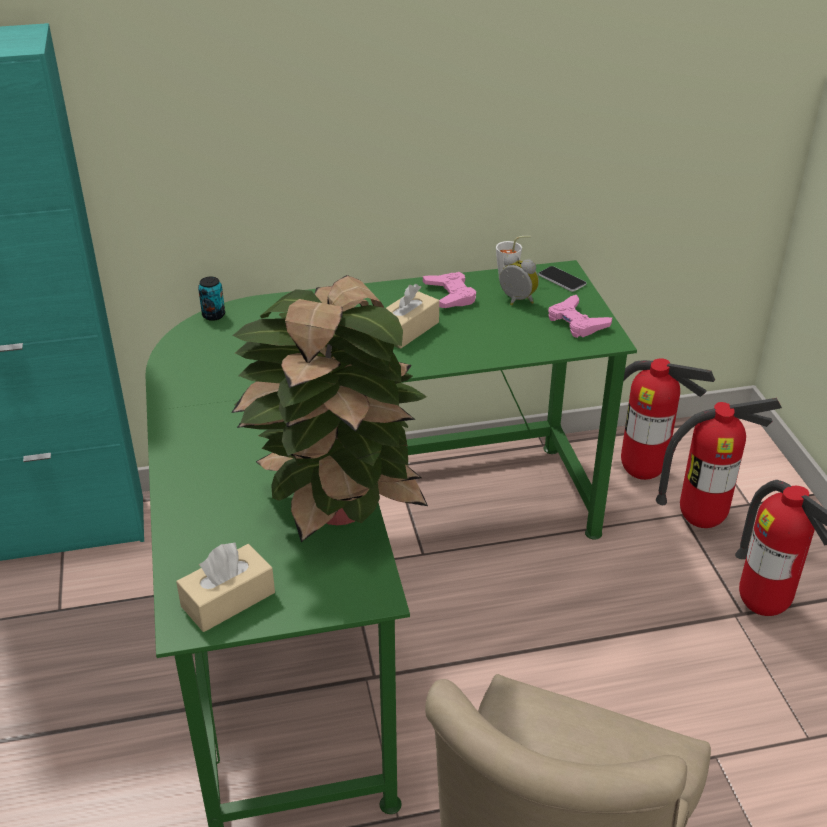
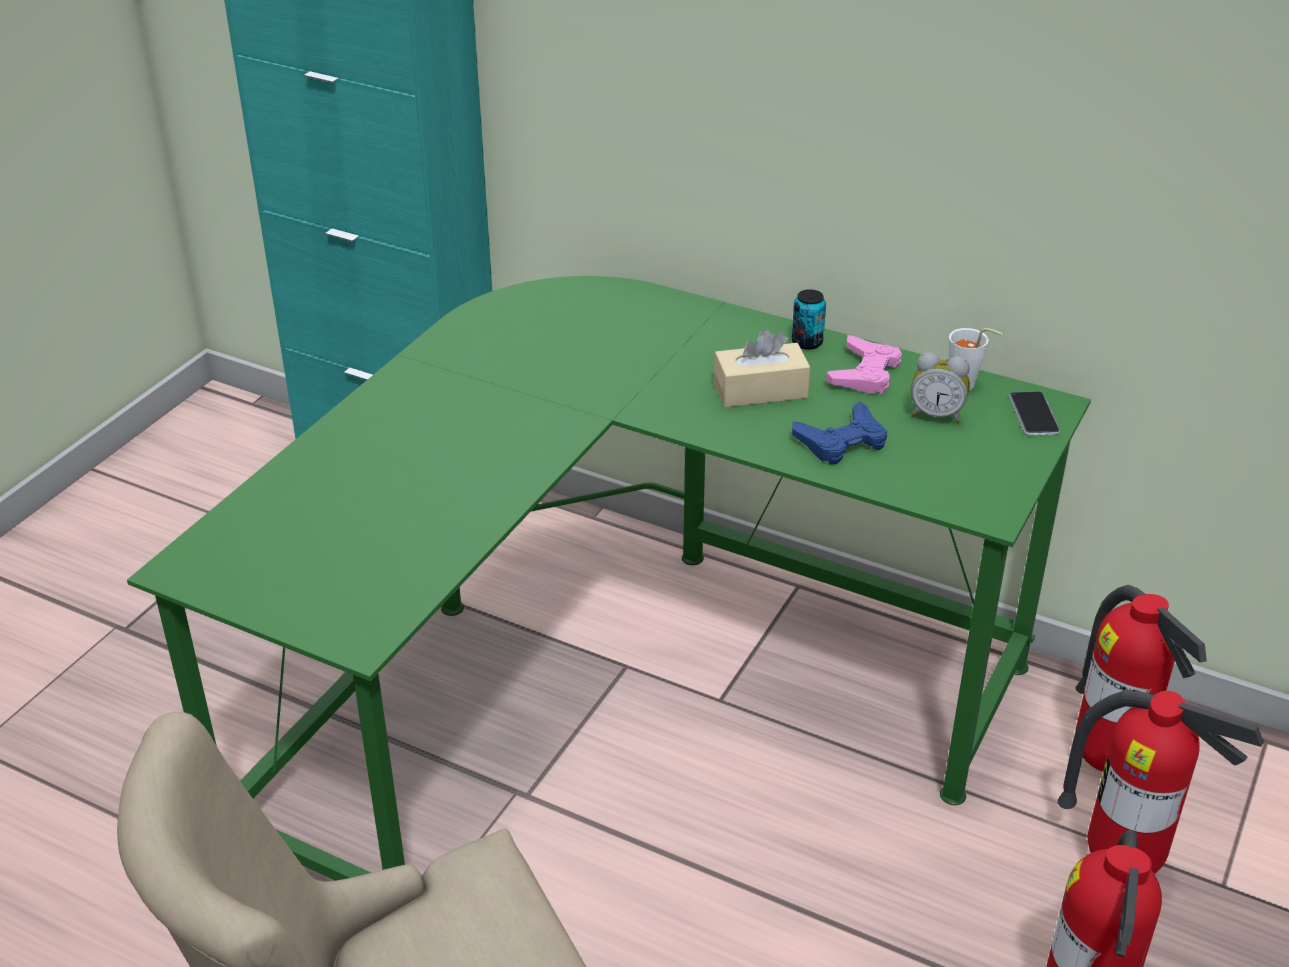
camera: 40 degrees right, 0 degrees up
beige tissue box [176,542,275,632] -> none
can [198,276,225,321] -> can moved to [792,289,826,350]
potted plant [231,275,428,542] -> none
alarm clock [499,254,539,306] -> alarm clock turned 120 degrees clockwise [911,352,970,423]
pink game controller [548,295,612,338] -> none
none -> blue game controller [792,401,887,464]

